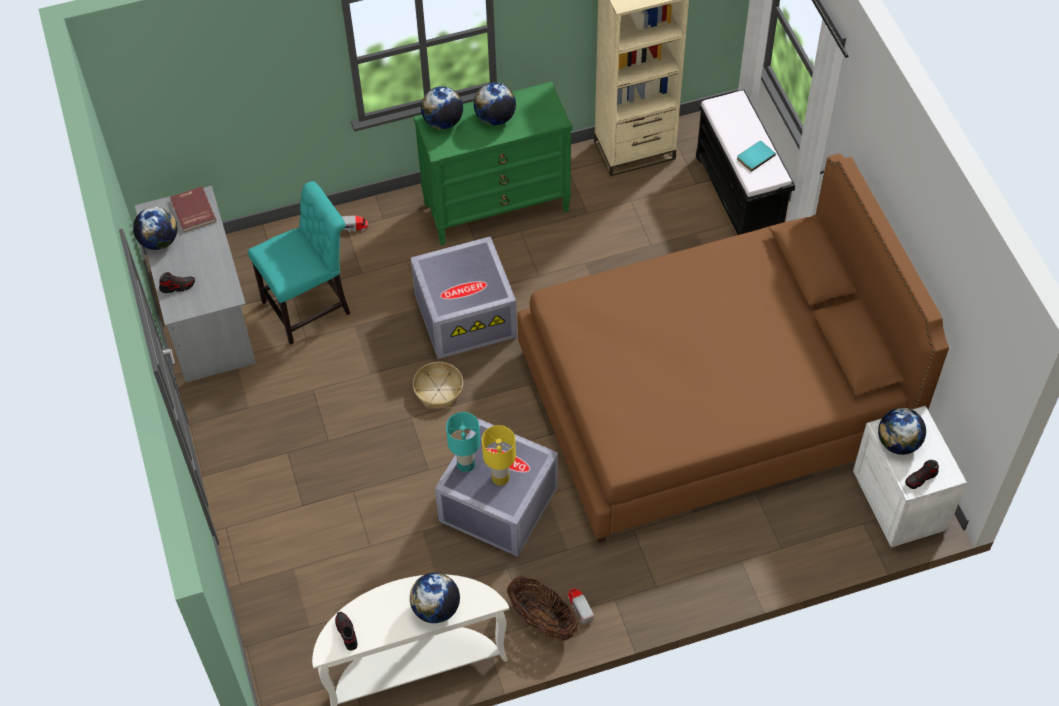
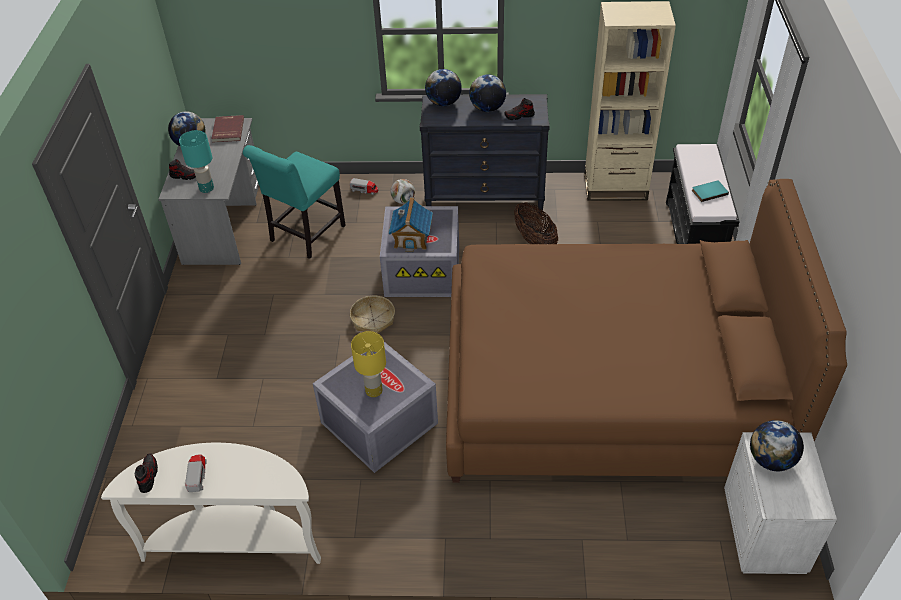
camera: 20 degrees right, 10 degrees down
turquoise chair [248,181,350,345] -> turquoise chair turned 135 degrees clockwise [243,145,346,259]
globe [410,573,460,623] -> none
green dresser [413,81,572,245] -> black dresser [420,94,550,216]
turquoise table lamp [446,412,480,472] -> turquoise table lamp moved to [179,130,214,193]
basket [507,576,579,641] -> basket moved to [514,202,558,244]
toy truck [568,588,594,624] -> toy truck moved to [185,454,207,492]
shoe [905,460,939,489] -> shoe moved to [505,98,535,120]
none -> toy house [389,197,433,252]
none -> football [390,179,415,204]

